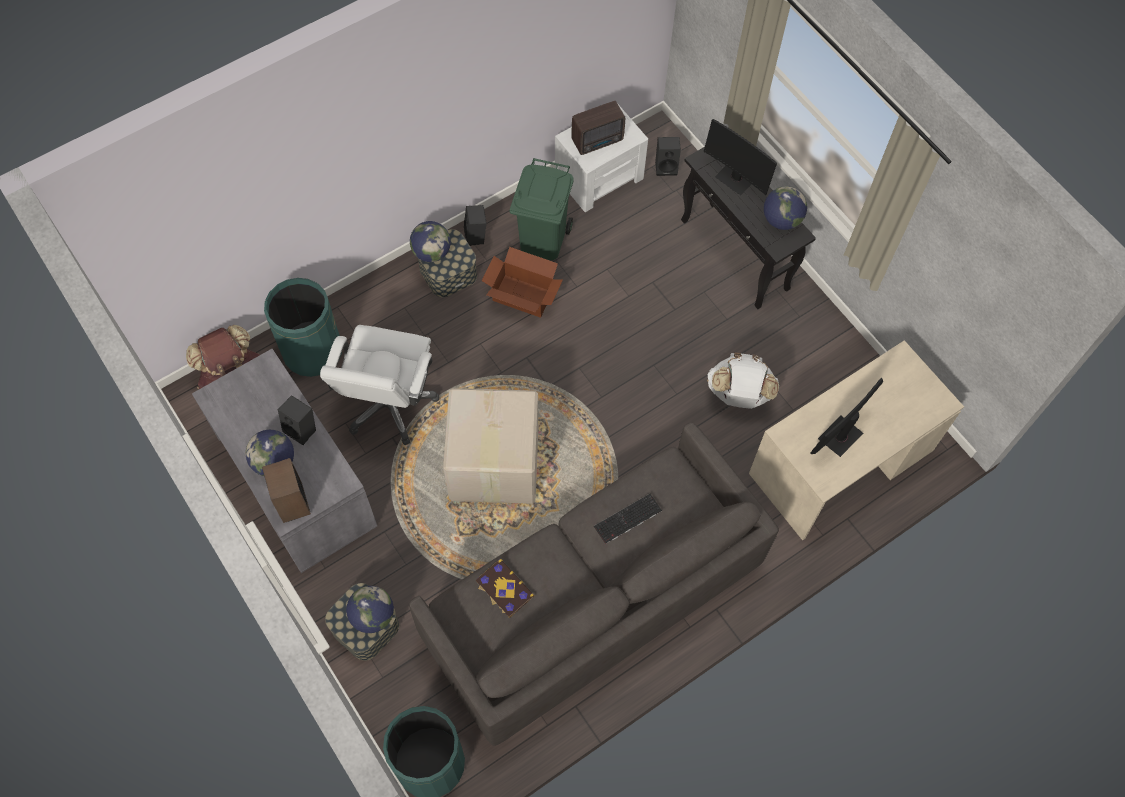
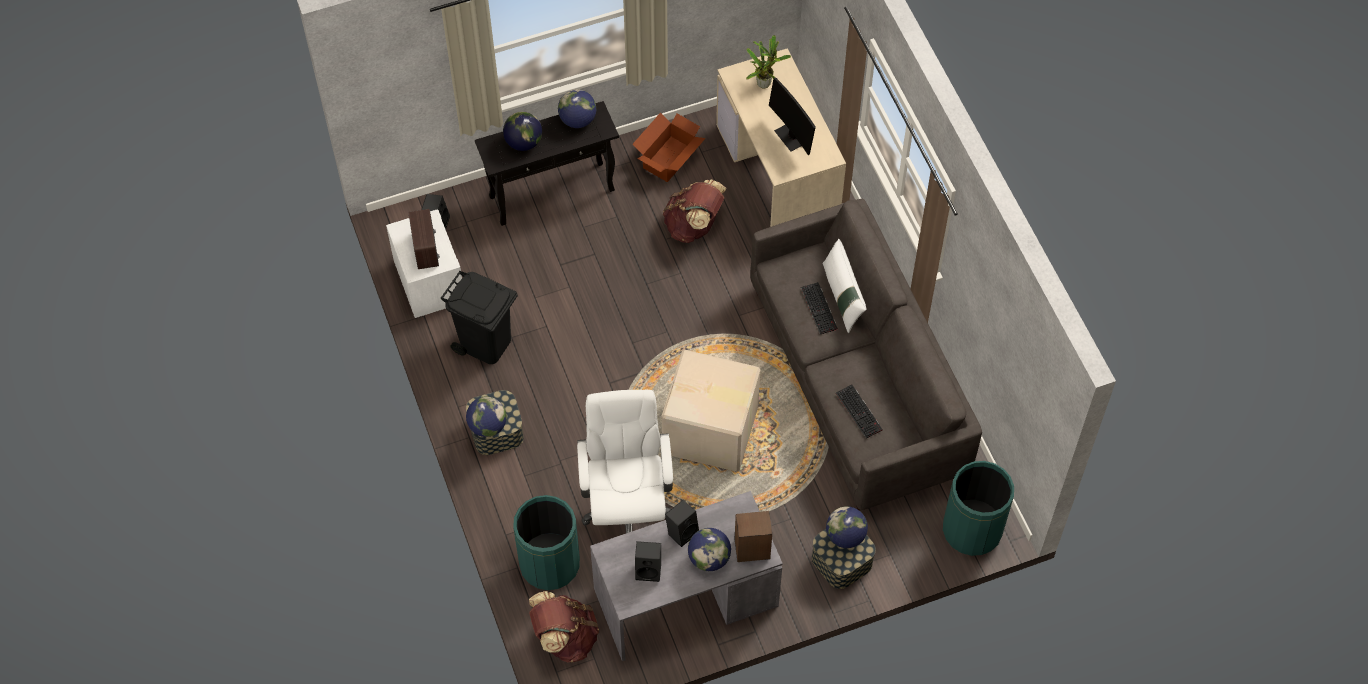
camera: 75 degrees left, 5 degrees down
white office chair [320,325,439,445] -> white office chair turned 120 degrees counterclockwise [577,390,673,533]
black speaker [464,205,487,246] -> black speaker moved to [635,541,661,582]
book [476,559,534,618] -> keyboard [836,385,883,438]
cardboard box [482,247,563,318] -> cardboard box moved to [632,112,706,182]
green trash can [510,158,574,260] -> black trash can [440,271,518,364]
monitor [704,119,777,195] -> globe [503,112,542,151]
white backpack [707,352,779,409] -> brown backpack [662,179,726,243]
none -> potted plant [746,35,791,88]
none -> white pillow [822,239,867,333]

